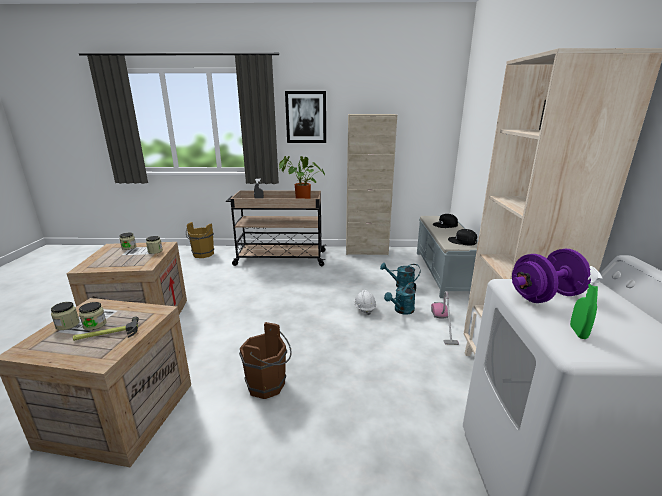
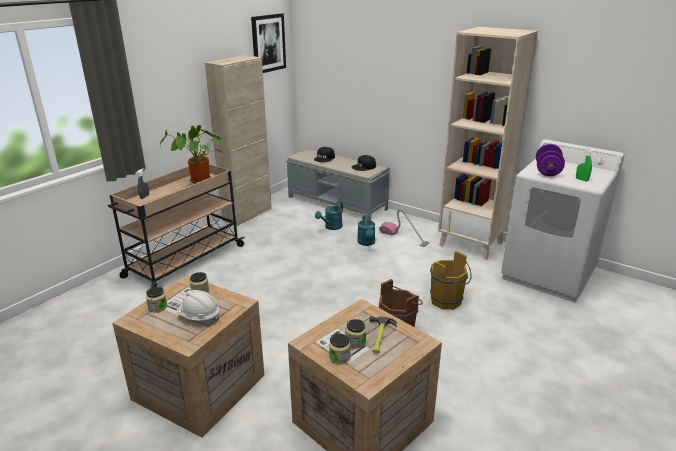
camera: 55 degrees left, 5 degrees up
brown bucket [186,222,214,258] -> brown bucket moved to [430,251,472,310]
picture [285,91,326,143] -> picture moved to [251,13,286,73]
white hard hat [354,290,376,315] -> white hard hat moved to [177,290,219,322]

